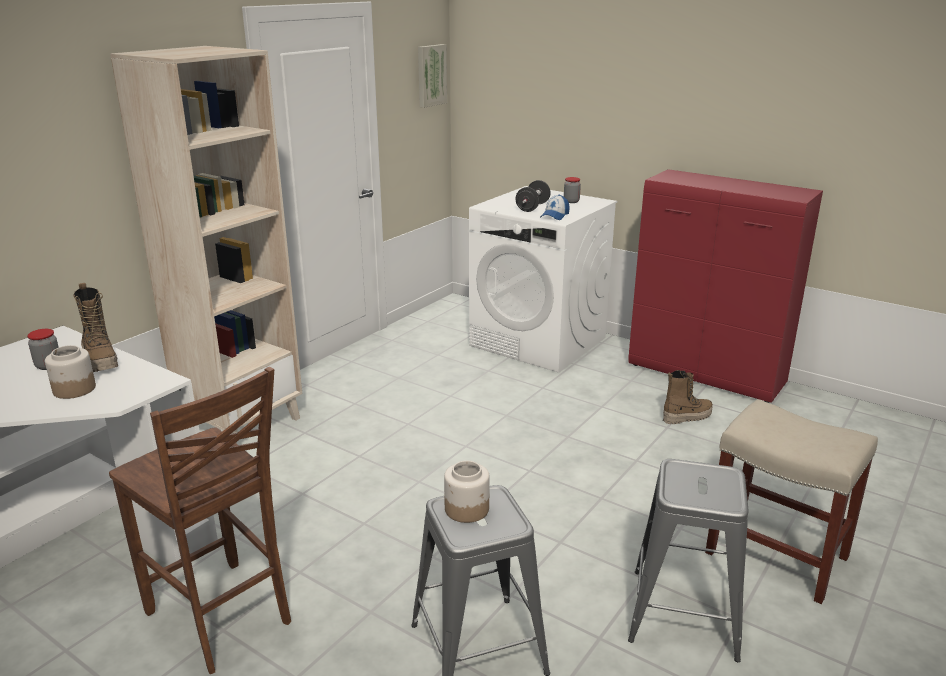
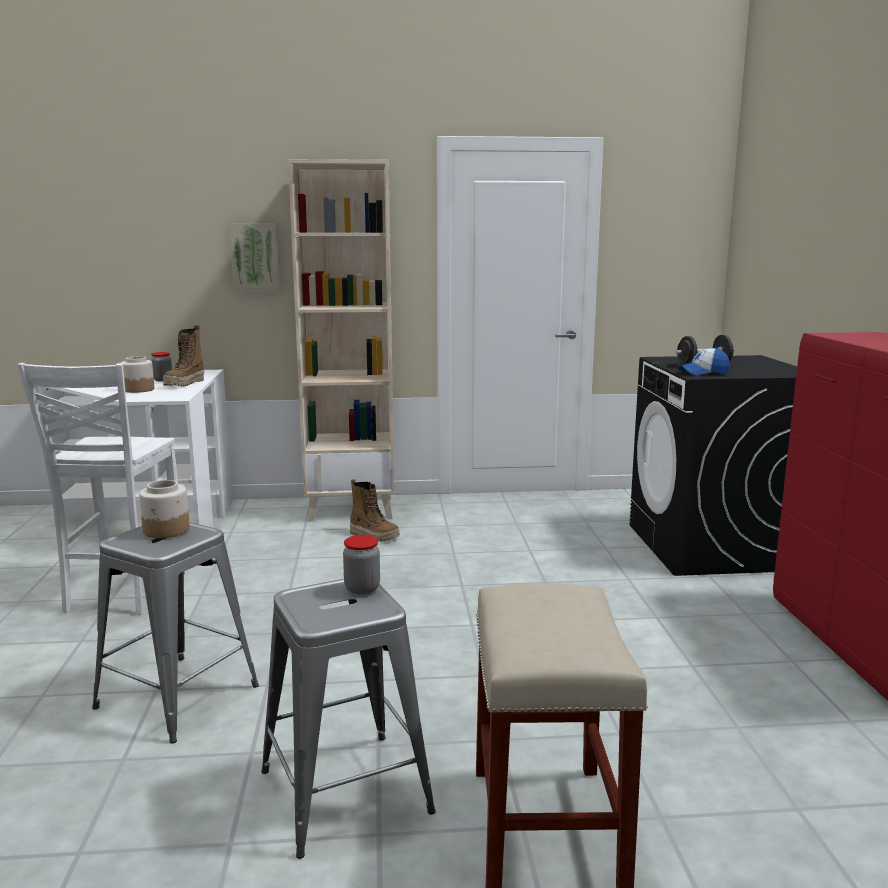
camera: 50 degrees right, 10 degrees down
brown chair [109,367,291,674] -> white chair [17,363,187,615]
picture [418,44,447,108] -> picture moved to [230,223,280,292]
white washing machine [469,186,617,373] -> black washing machine [629,355,797,576]
jar [564,177,581,203] -> jar moved to [343,535,380,595]
boot [663,370,713,424] -> boot moved to [350,479,400,542]

